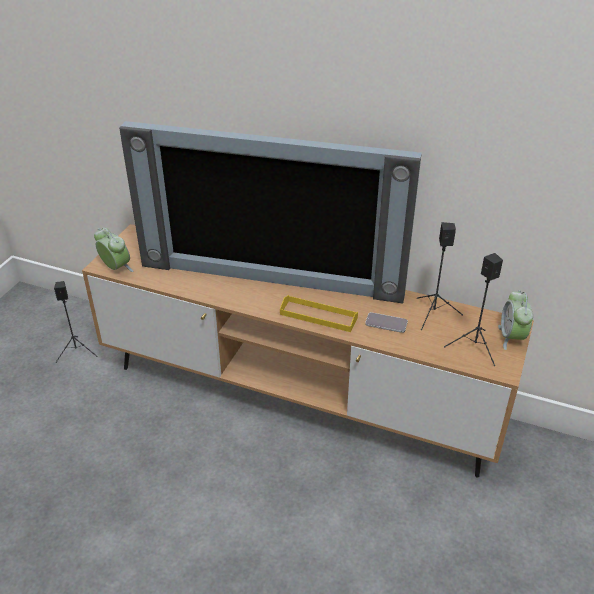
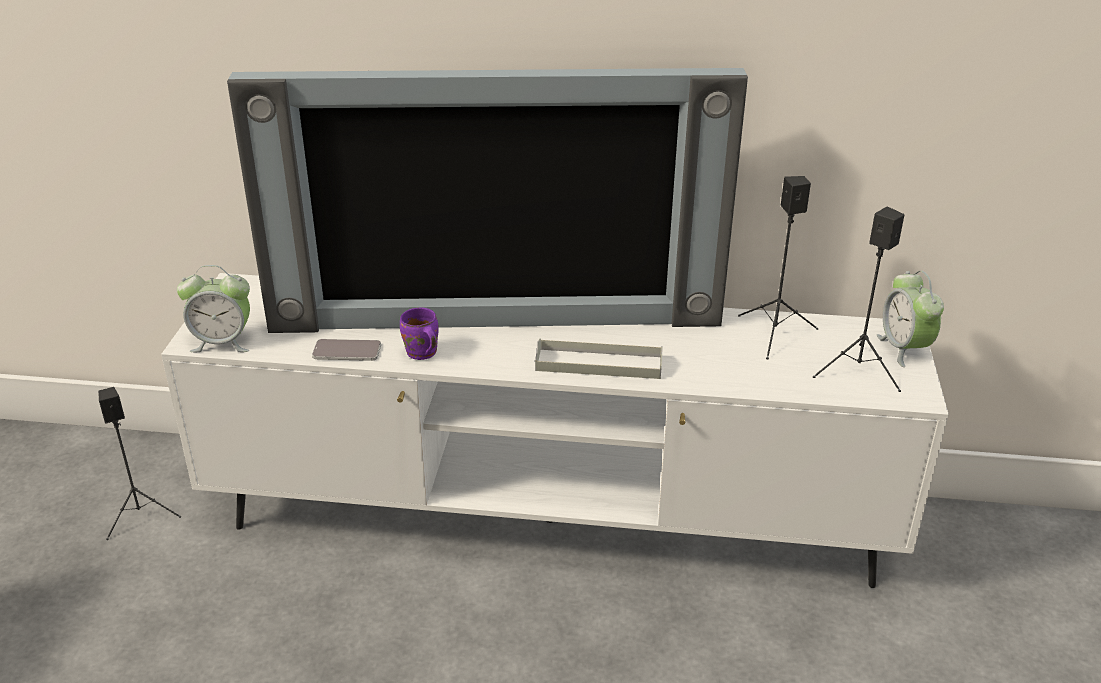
camera: 15 degrees left, 5 degrees down
brown tv stand [82,224,534,478] -> white tv stand [161,273,949,588]
alarm clock [94,227,133,272] -> alarm clock turned 150 degrees clockwise [177,265,250,352]
yellow tray [280,295,358,332] -> grey tray [535,338,662,379]
phone [365,312,408,333] -> phone moved to [312,339,381,361]
none -> purple mug [400,308,439,360]

